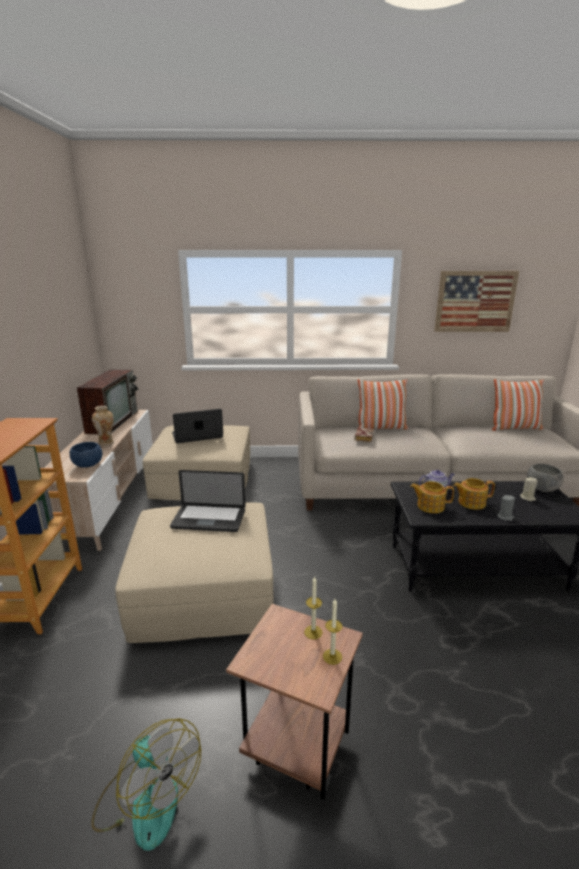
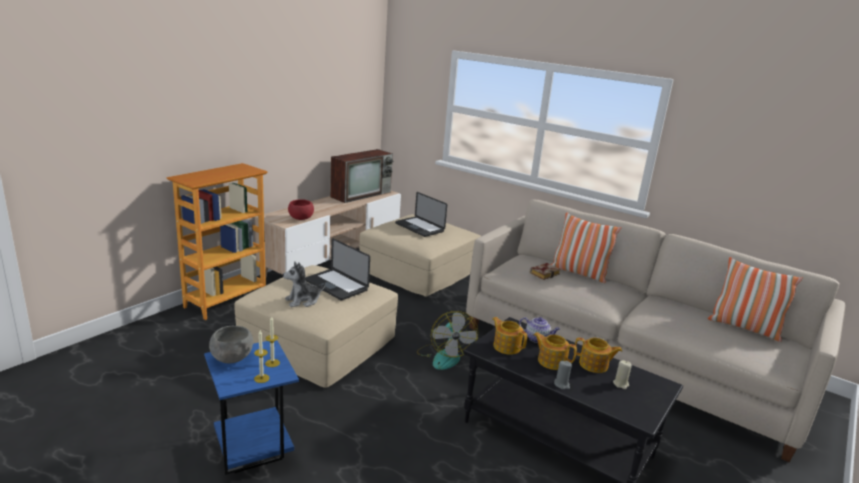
camera: 35 degrees right, 0 degrees up
blue bowl [69,442,102,468] -> red bowl [288,199,314,220]
fan [91,718,201,851] -> fan moved to [417,311,478,370]
vase [92,406,114,446] -> none
laptop [172,409,223,443] -> laptop turned 150 degrees counterclockwise [395,192,447,237]
brown side table [226,604,363,800] -> blue side table [204,340,299,475]
picture [435,271,519,332] -> none
grey bowl [527,464,564,492] -> grey bowl moved to [209,326,253,363]
none -> plush toy [283,261,325,307]
none -> teapot [575,338,622,373]

